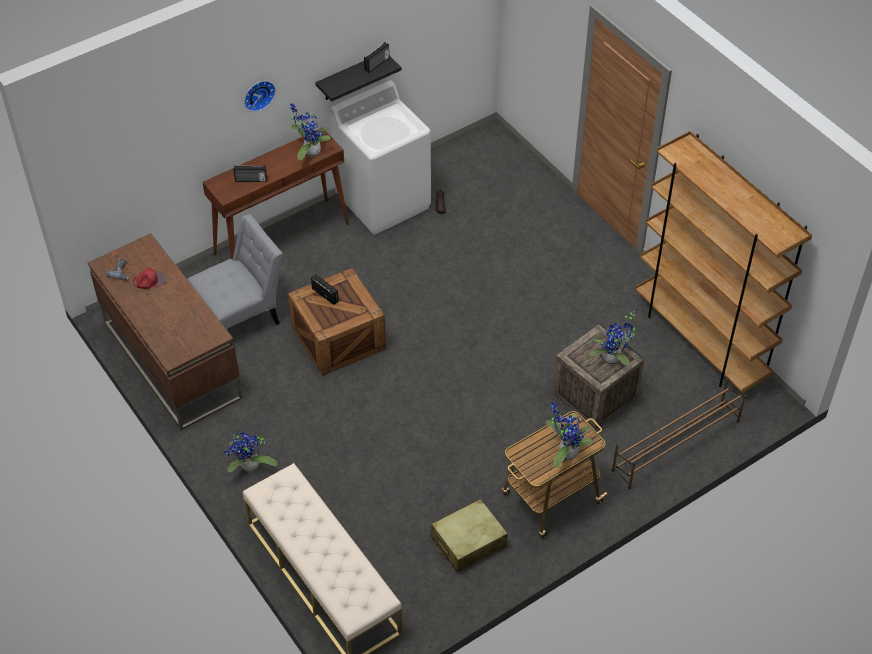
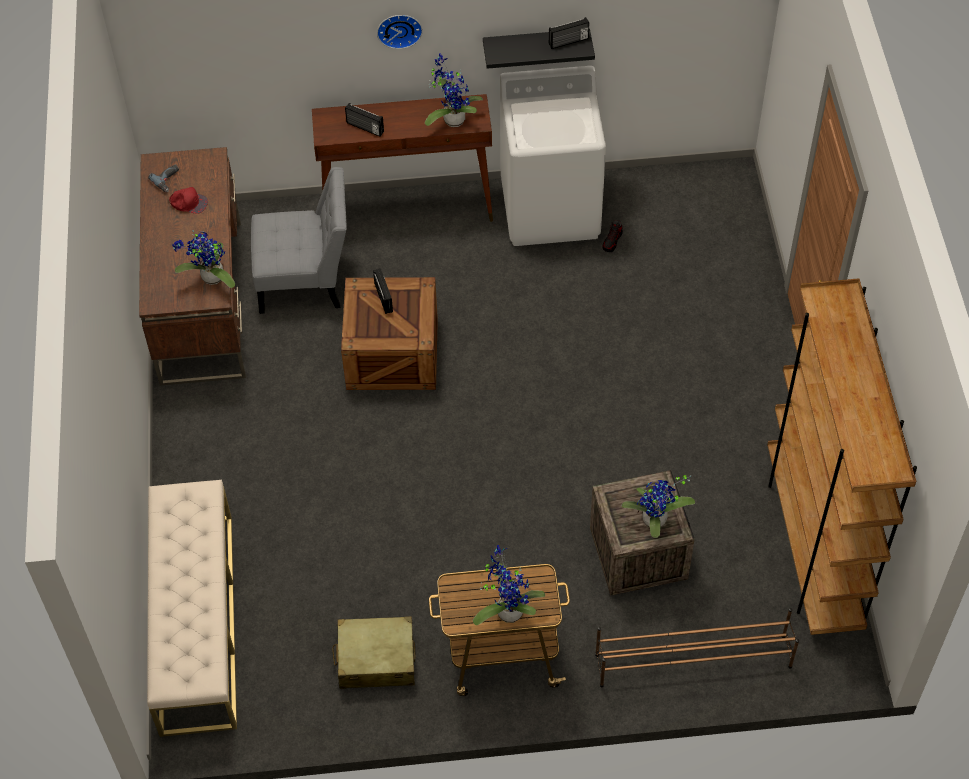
camera: 30 degrees right, 5 degrees up
potted plant [224,432,277,472] -> potted plant moved to [172,230,235,288]

